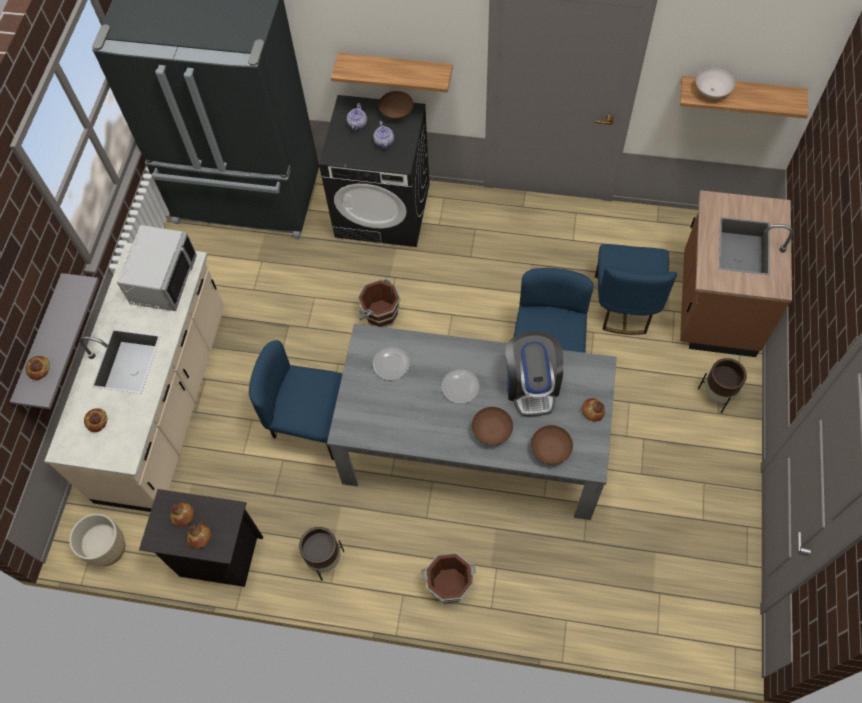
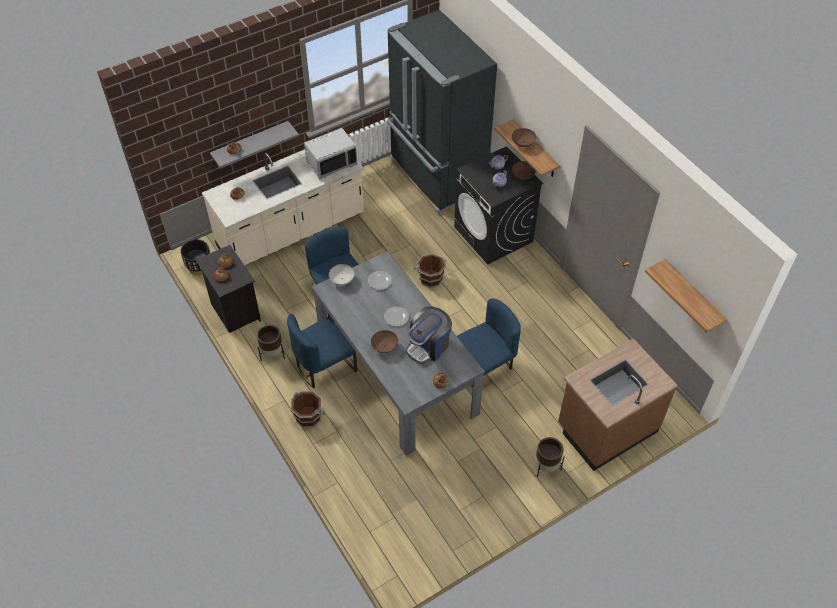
camera: 45 degrees right, 10 degrees down
beige planter [69,514,125,566] -> black planter [180,239,210,275]
brown bowl [531,425,573,464] -> brown bowl moved to [512,128,537,147]
blue chair [595,244,677,335] -> blue chair moved to [287,314,357,388]
white bowl [696,67,735,99] -> white bowl moved to [329,264,355,285]

